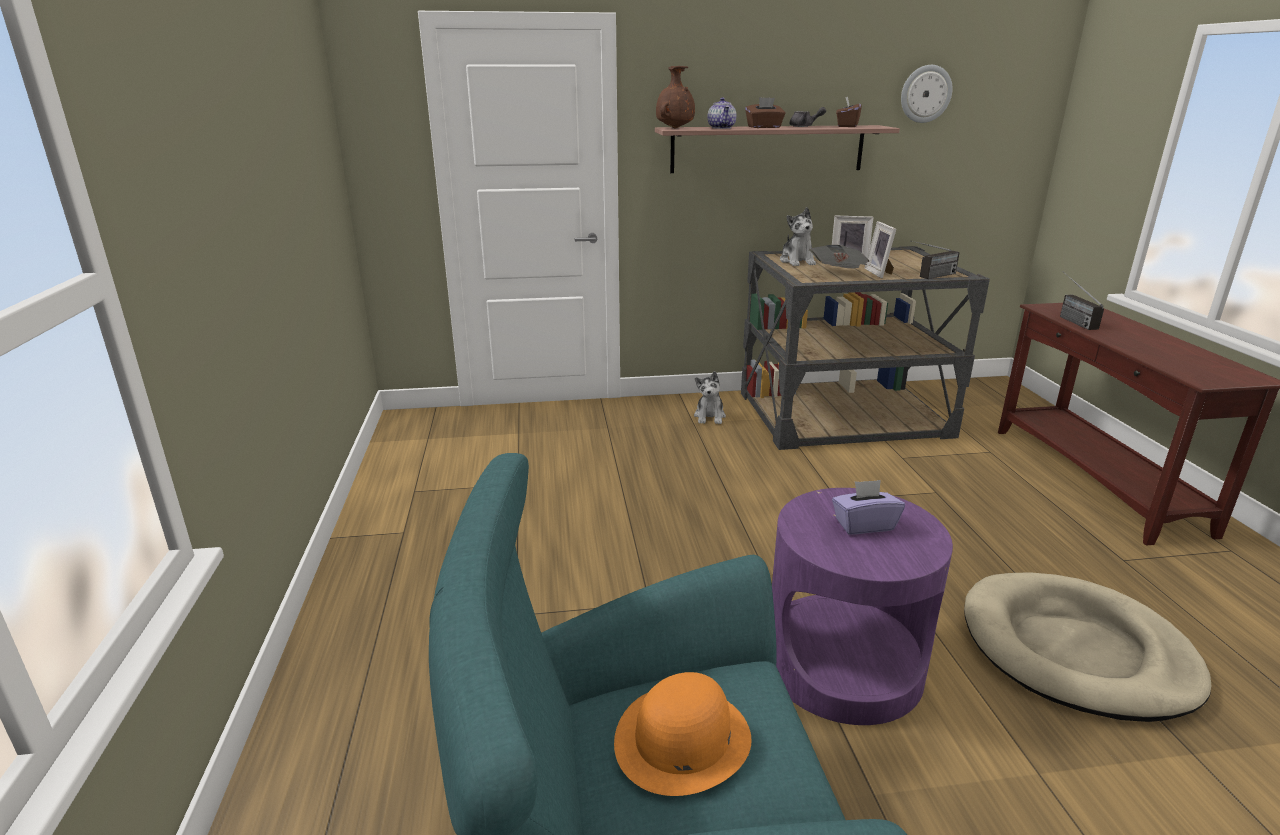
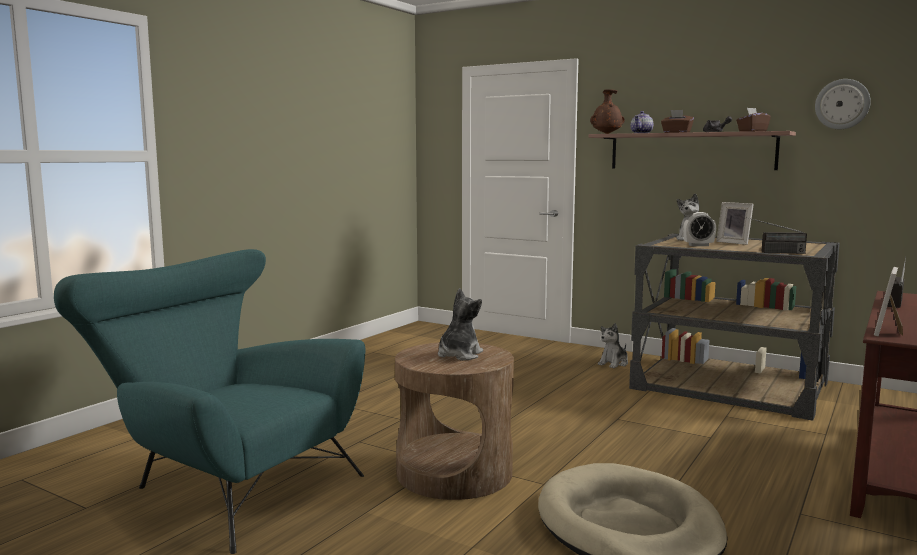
camera: 40 degrees right, 15 degrees down
orange hat [614,672,752,796] -> none
purple side table [772,488,953,725] -> brown side table [395,342,514,500]
newspaper [809,245,869,268] -> alarm clock [683,212,716,246]
purple tissue box [832,480,905,534] -> plush toy [438,288,483,361]
picture frame [865,221,896,278] -> picture frame moved to [874,267,903,337]

